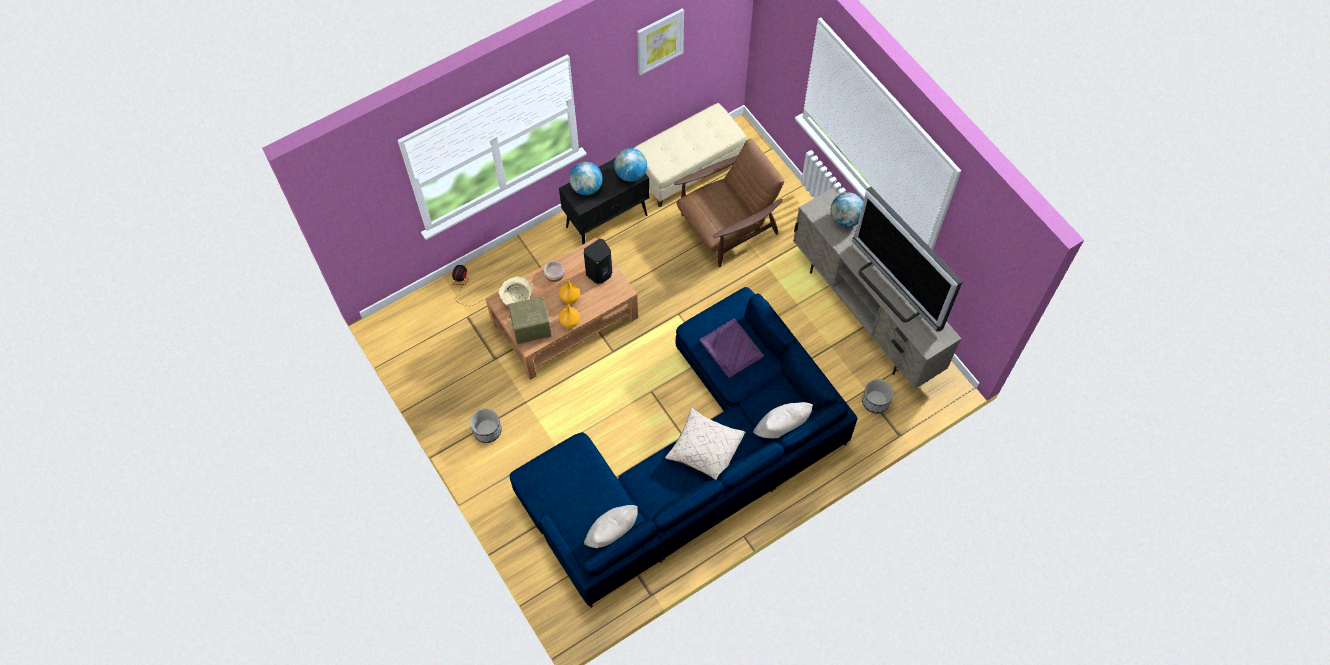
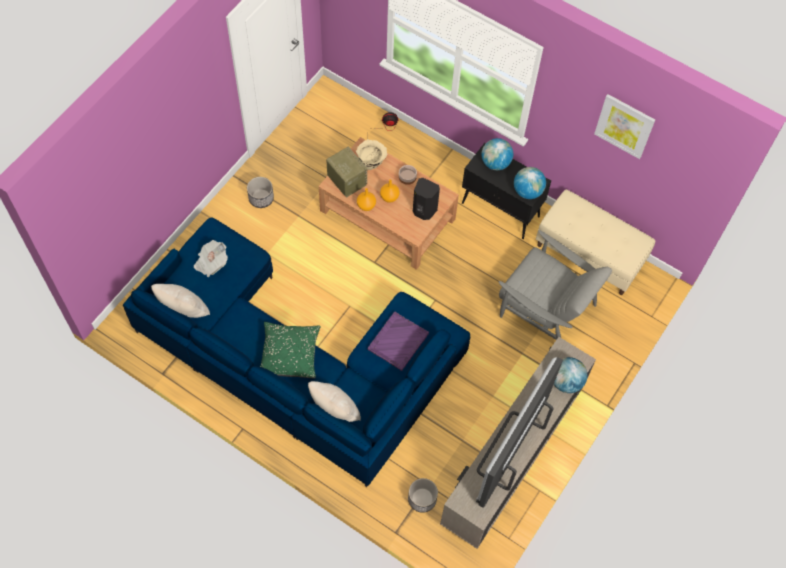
camera: 65 degrees right, 0 degrees up
beige pillow [665,408,746,480] -> green pillow [260,322,321,378]
brown armchair [674,139,784,267] -> grey armchair [499,230,612,340]
none -> newspaper [194,240,228,277]

